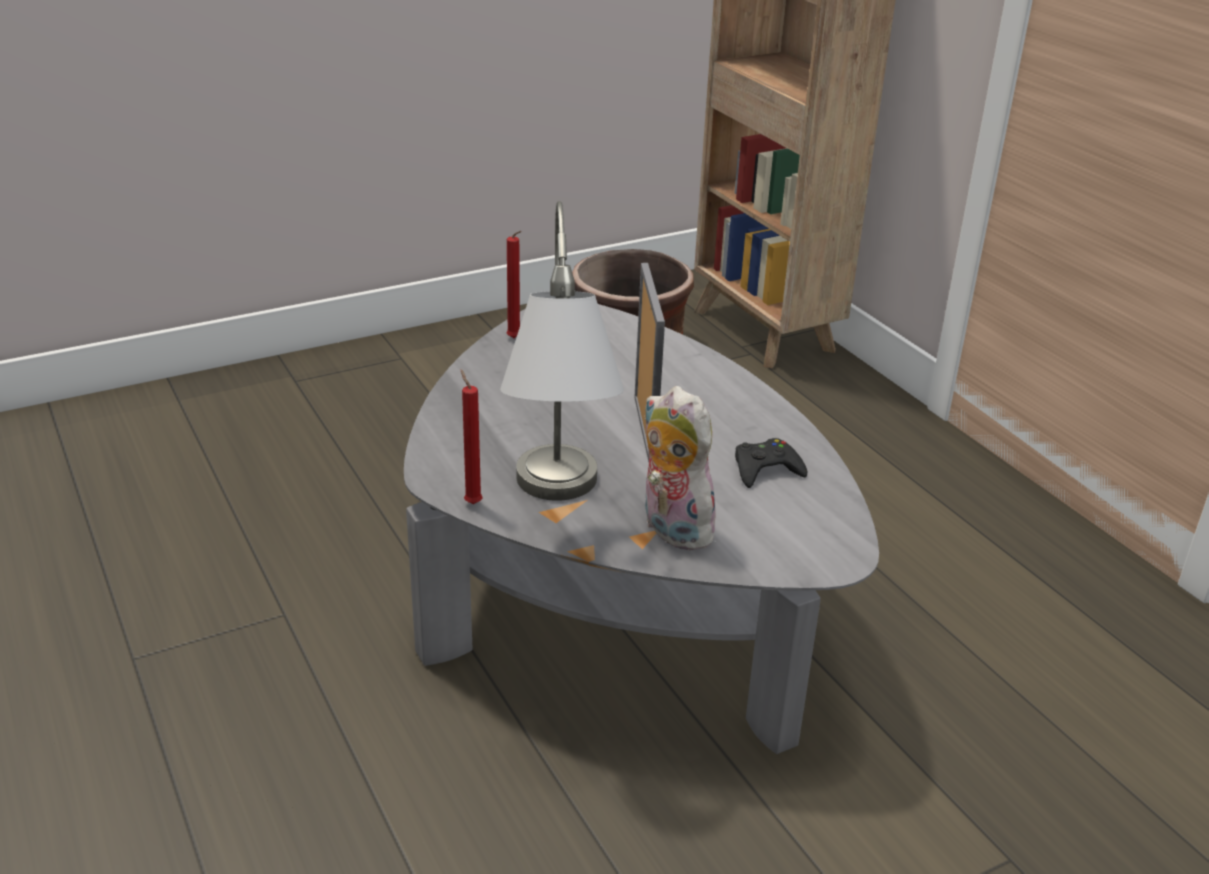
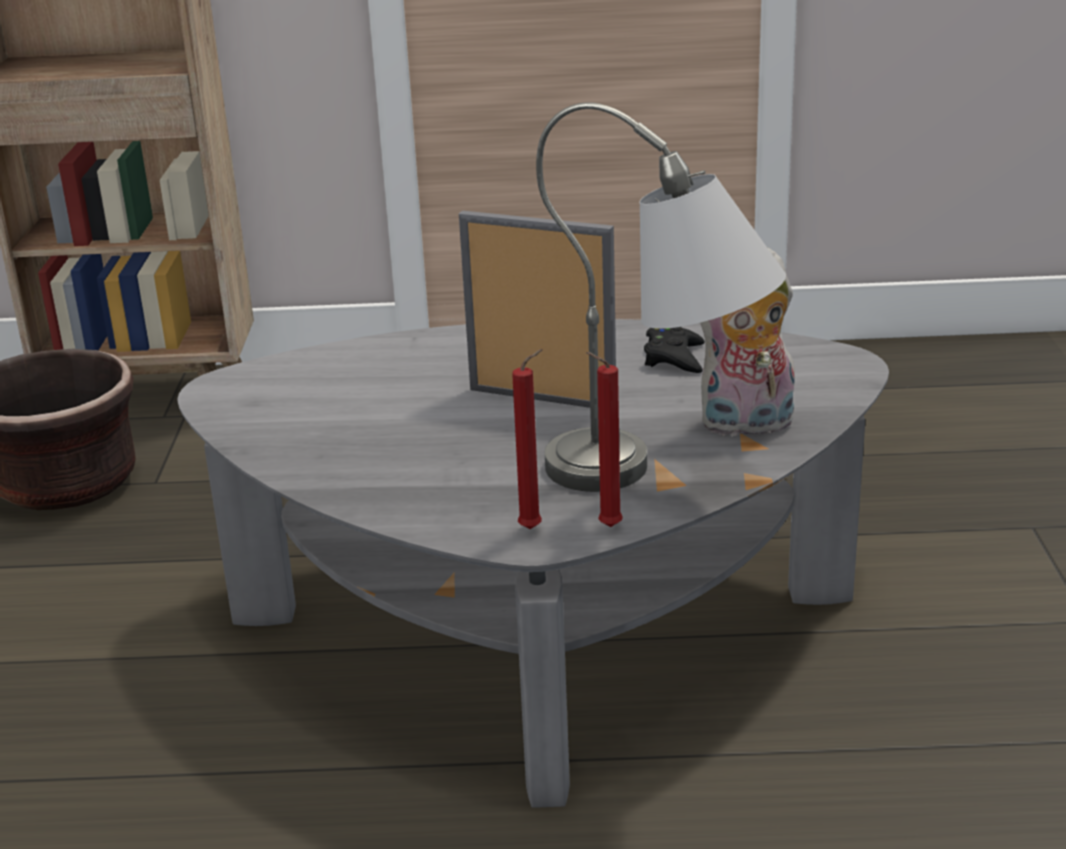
camera: 60 degrees left, 5 degrees down
red candle [507,231,522,338] -> red candle moved to [512,349,542,529]

